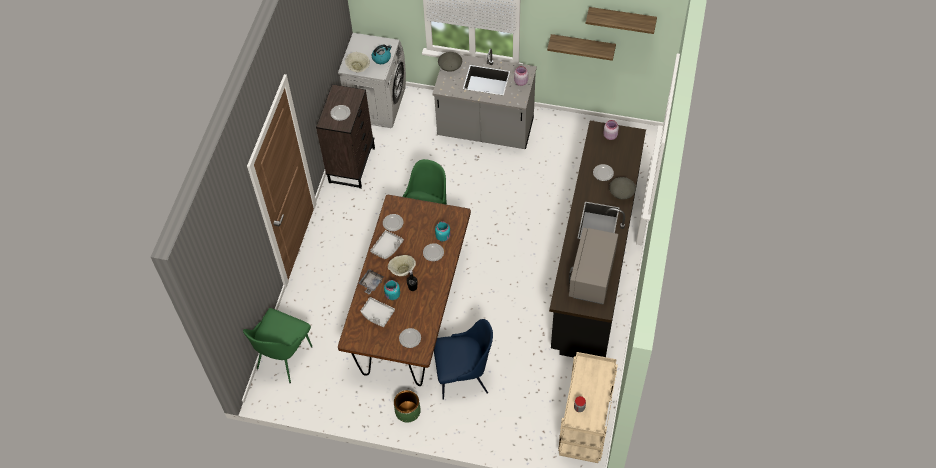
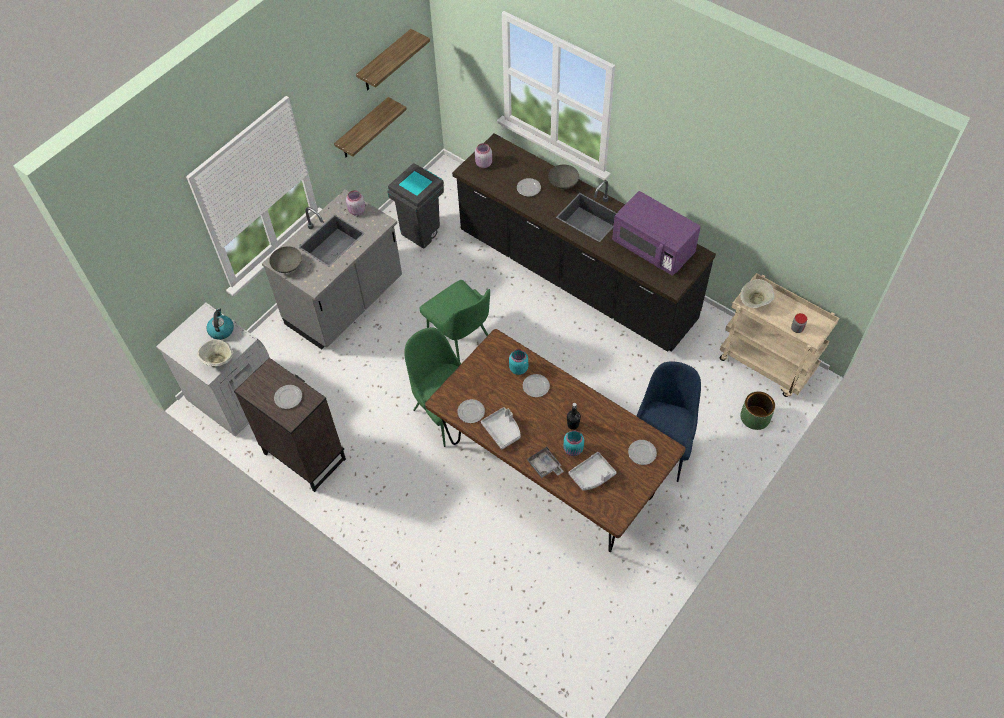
camera: 65 degrees left, 0 degrees up
green chair [243,308,313,383] -> green chair moved to [420,280,490,361]
beige bowl [388,255,416,276] -> beige bowl moved to [740,279,774,308]
green planter [394,390,421,422] -> green planter moved to [740,391,775,430]
grey microwave [569,227,618,305] -> purple microwave [612,191,701,276]
none -> grey trash can [387,163,444,249]

